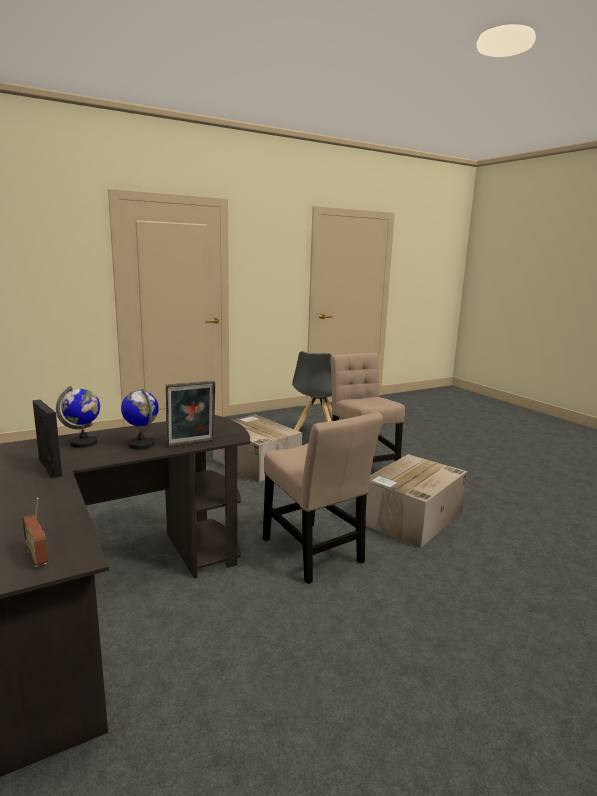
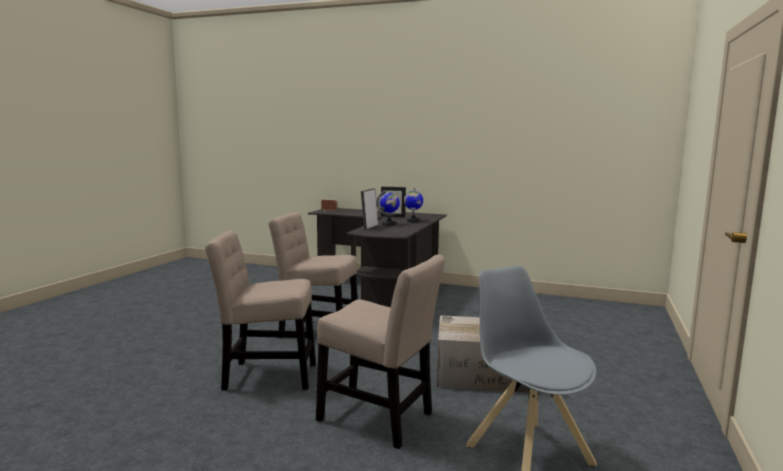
camera: 140 degrees right, 5 degrees down
cardboard box [365,454,467,548] -> beige chair [205,230,316,390]

